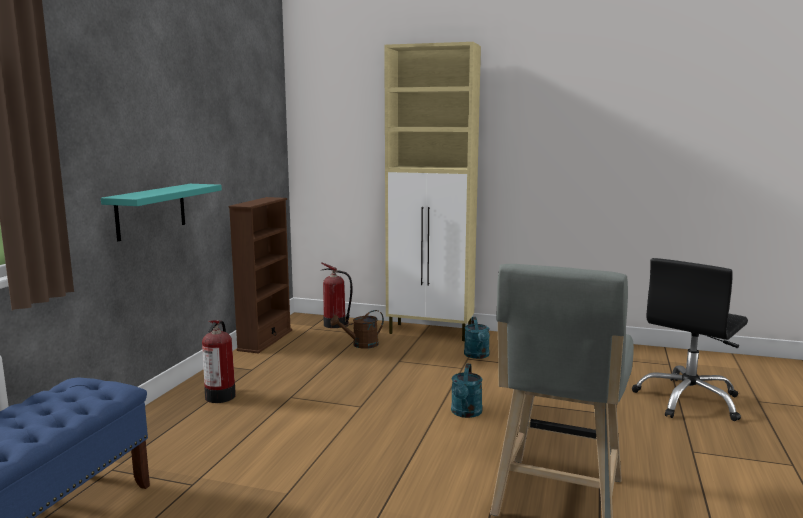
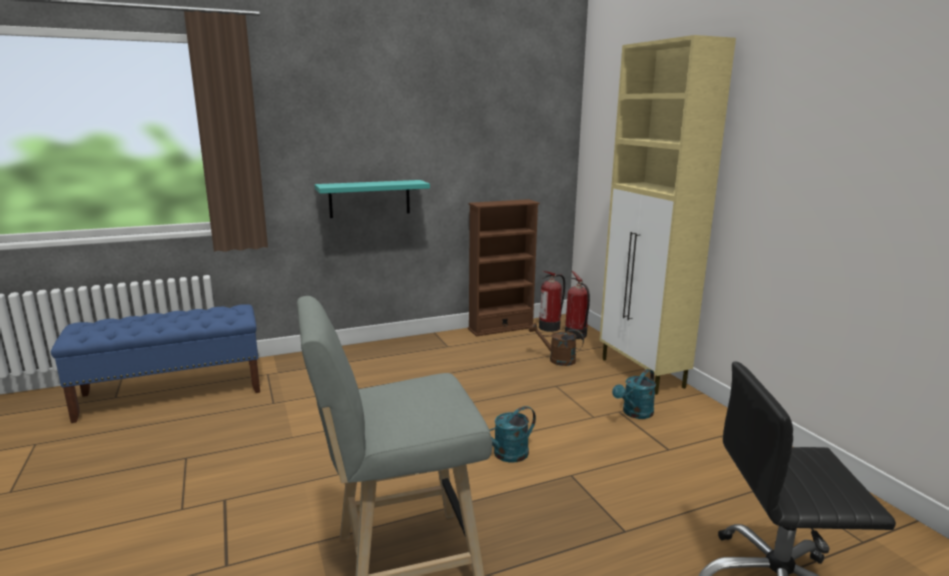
camera: 50 degrees right, 5 degrees up
fire extinguisher [202,320,236,403] -> fire extinguisher moved to [539,271,565,332]

